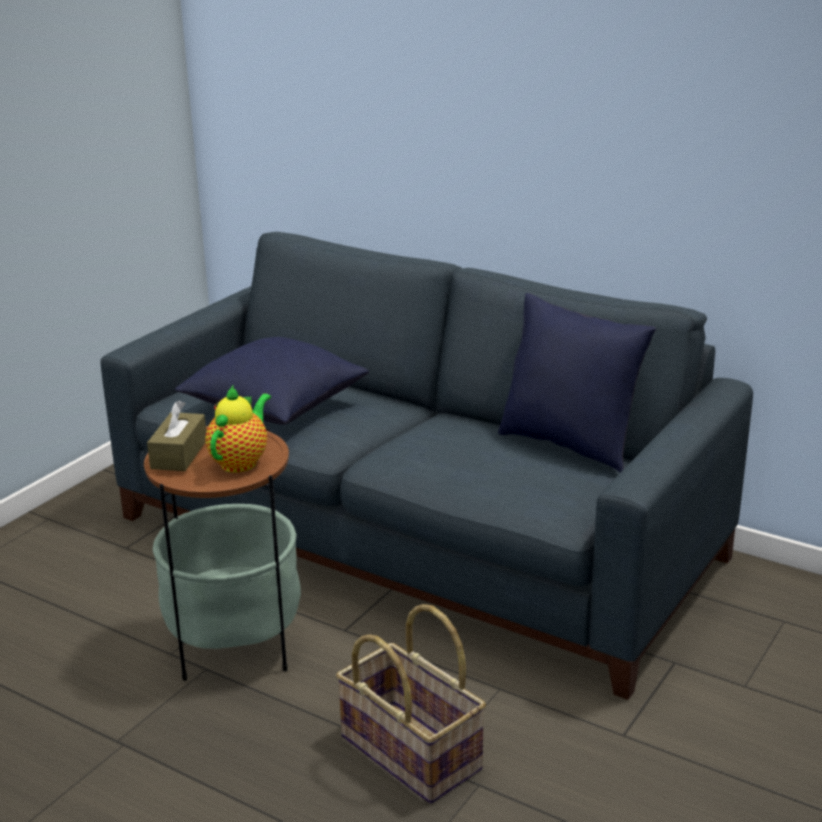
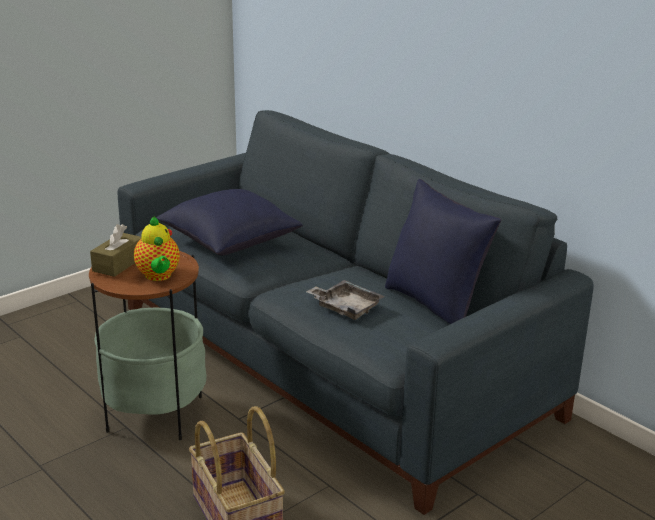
camera: 15 degrees right, 0 degrees up
teapot [205,385,271,473] -> teapot turned 120 degrees clockwise [134,216,180,281]
none -> grey tray [306,280,385,320]

